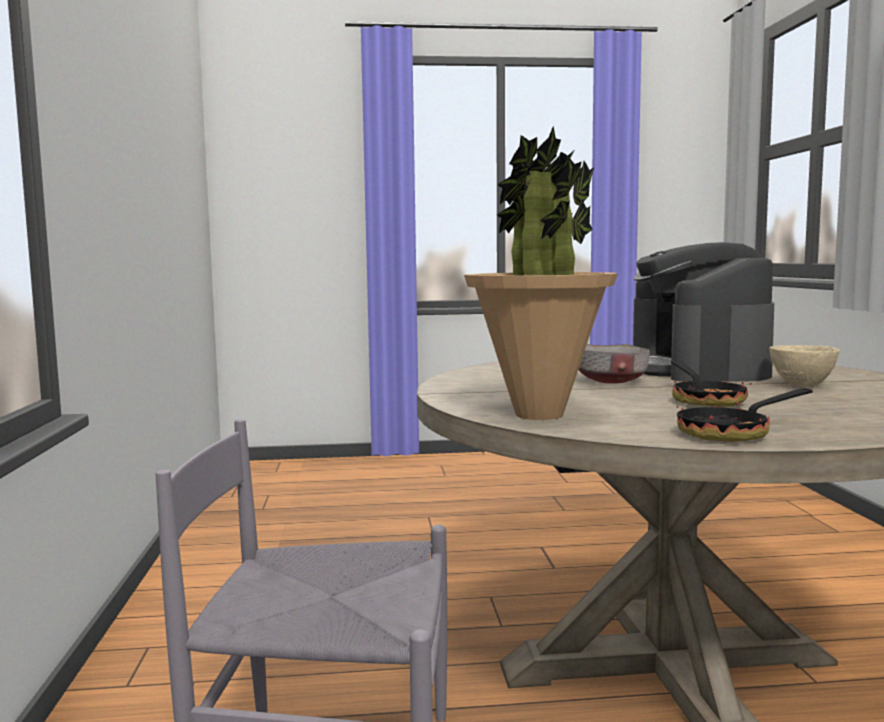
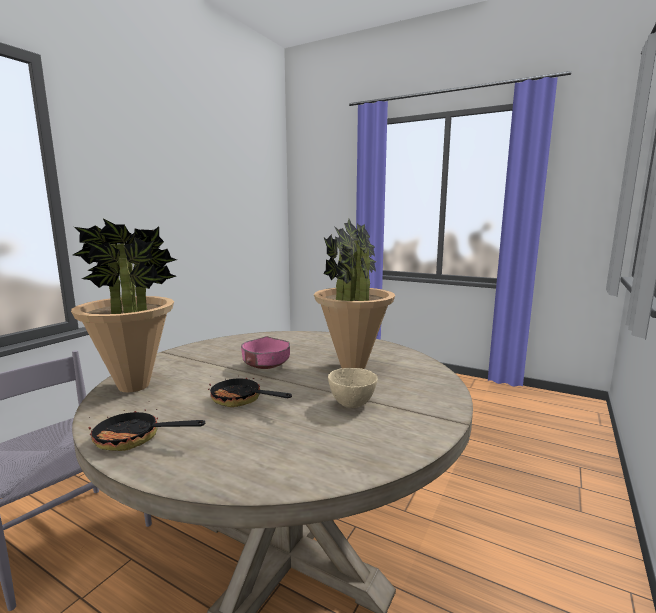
camera: 35 degrees right, 5 degrees up
grey bowl [578,344,650,384] -> pink bowl [241,336,290,369]
coffee machine [633,242,774,382] -> potted plant [314,219,395,369]
frying pan [671,360,752,407] -> frying pan turned 90 degrees clockwise [208,376,292,407]

